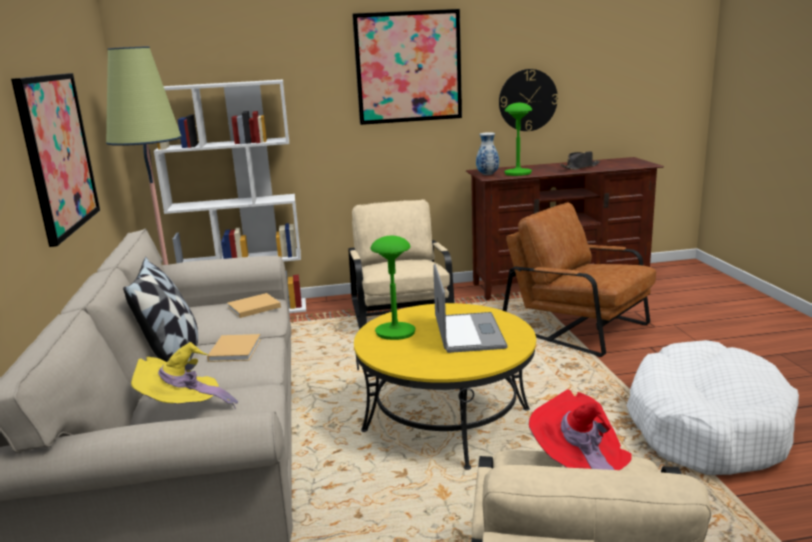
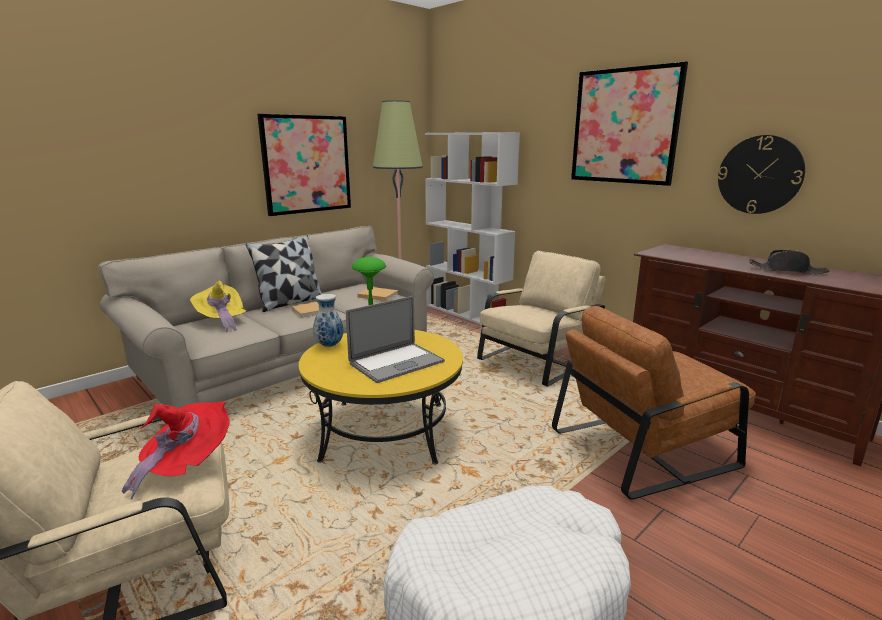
camera: 55 degrees right, 0 degrees up
vase [476,132,499,175] -> vase moved to [313,294,343,347]
brown armchair [503,202,656,357] -> brown armchair turned 120 degrees counterclockwise [552,306,756,499]
green table lamp [504,103,532,176] -> none

